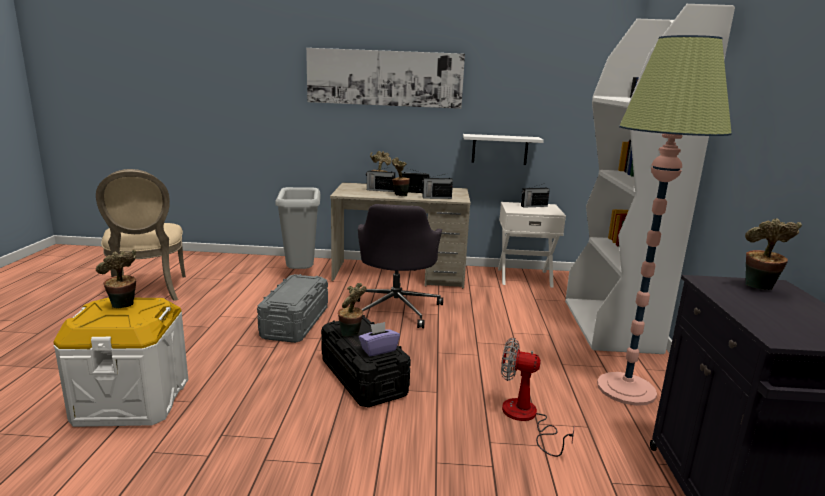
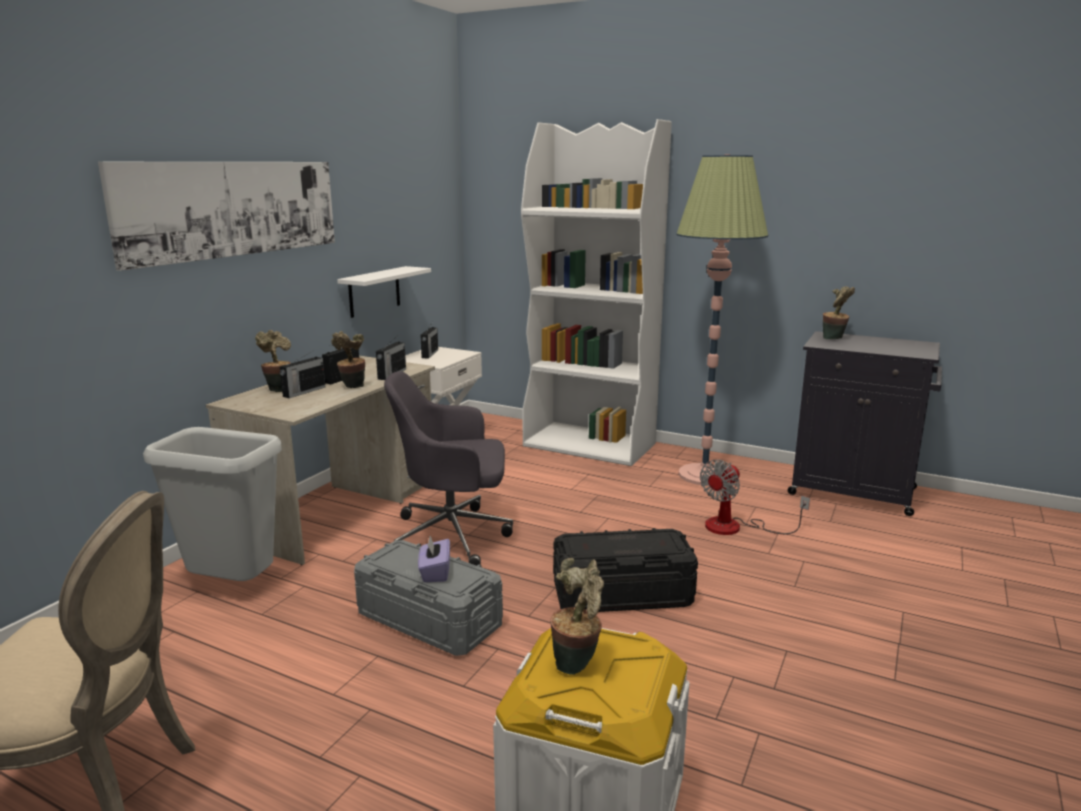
camera: 65 degrees left, 0 degrees up
potted plant [338,283,366,337] -> none
grey office chair [358,204,443,328] -> grey office chair turned 150 degrees clockwise [384,371,513,566]
purple tissue box [359,322,400,356] -> purple tissue box moved to [418,536,450,582]

